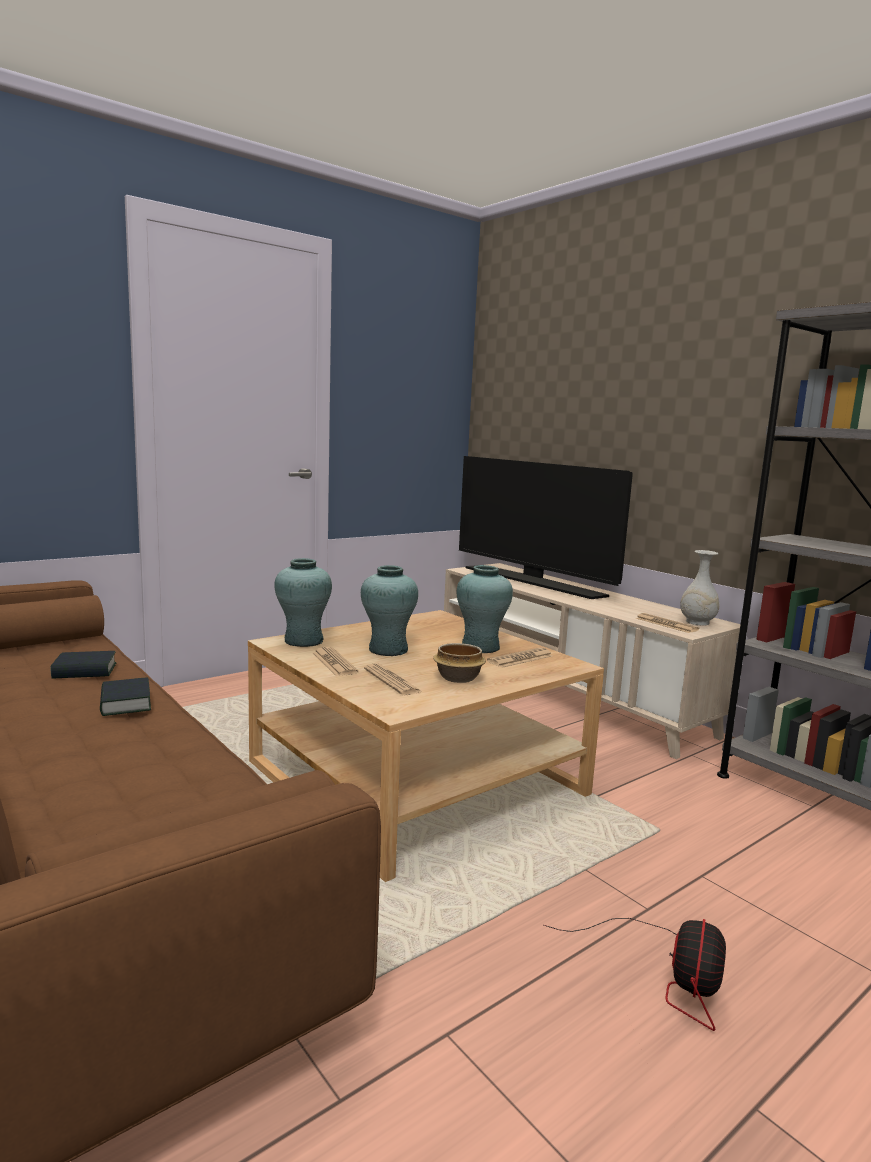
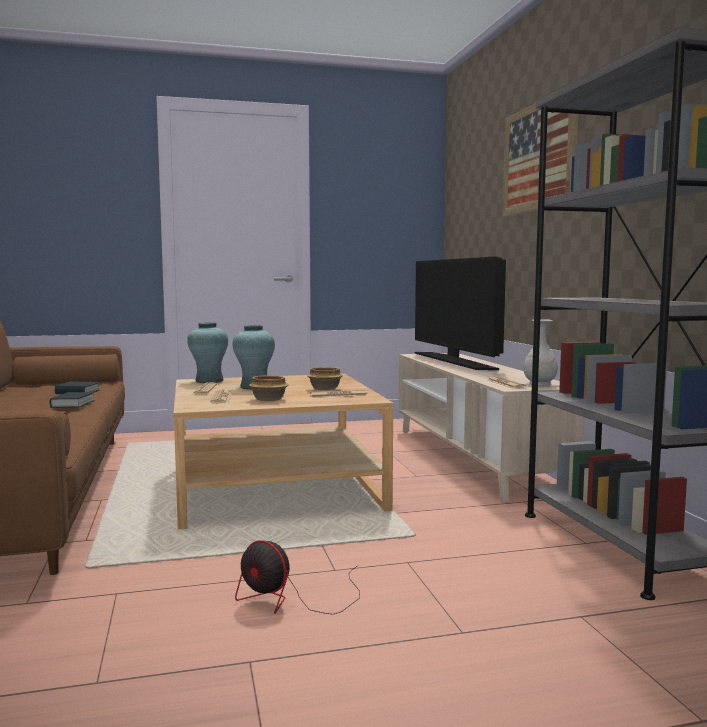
camera: 25 degrees right, 5 degrees down
turquoise vase [457,565,513,653] -> bowl [307,367,343,390]
fan [544,918,726,1031] -> fan turned 75 degrees clockwise [235,540,360,615]
none -> picture [503,103,578,217]

